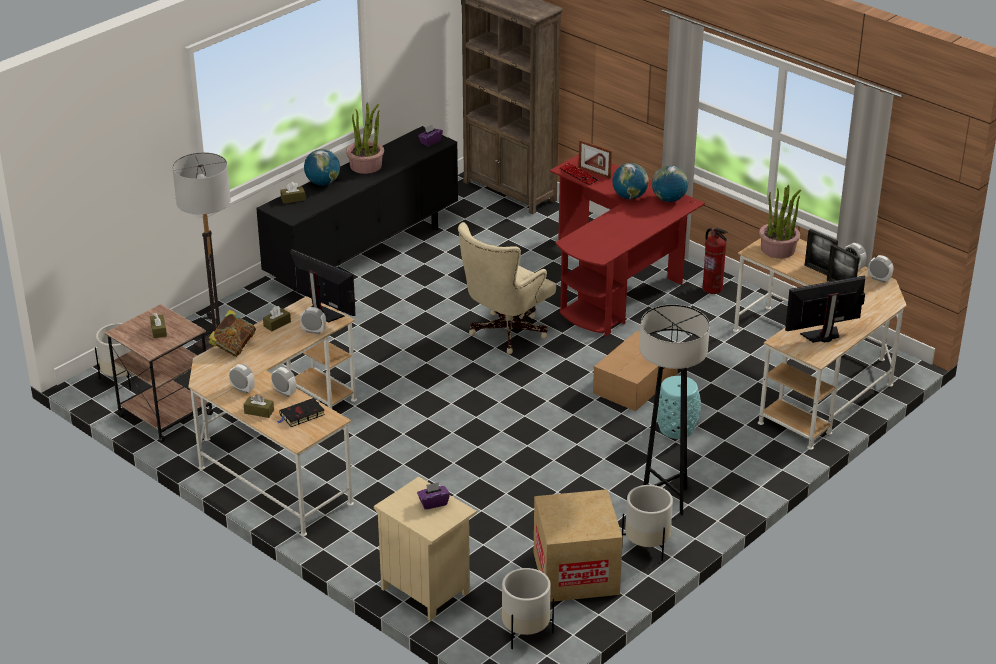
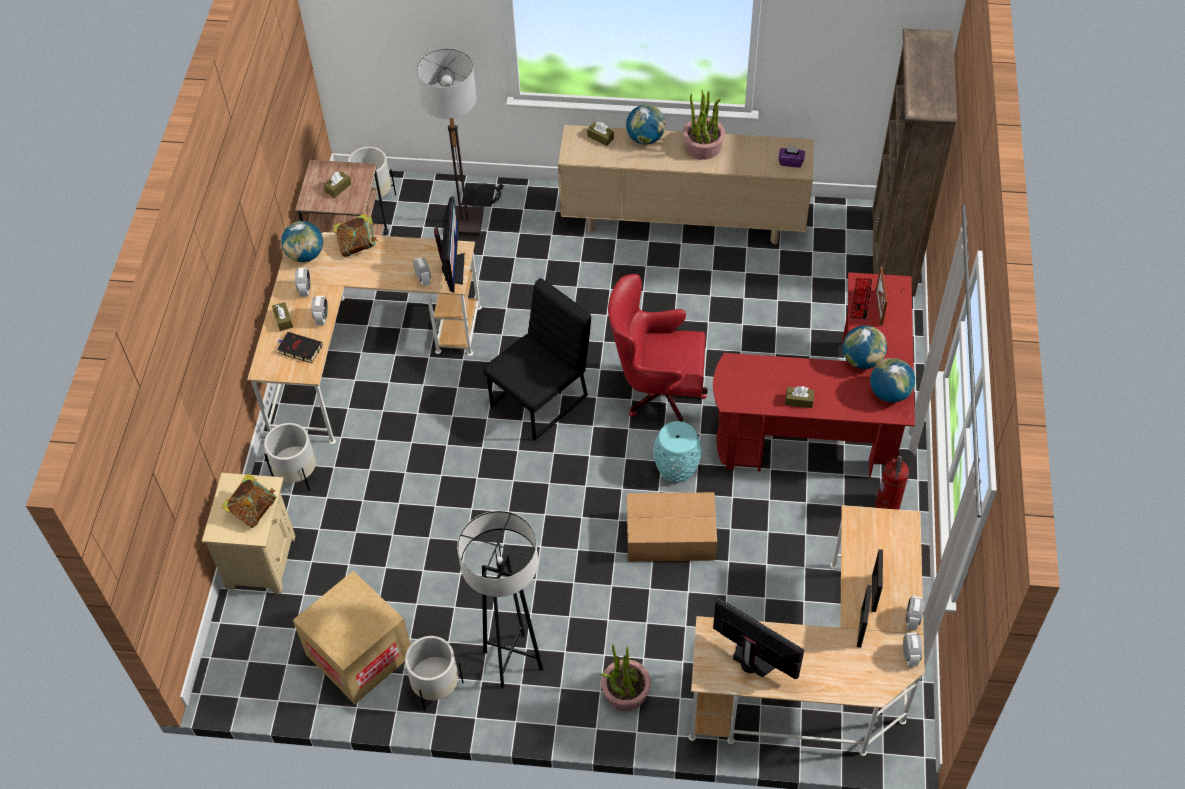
camera: 55 degrees right, 20 degrees up
black cabinet [256,126,458,286] -> beige cabinet [558,125,814,244]
brown tissue box [263,306,291,331] -> brown tissue box moved to [785,386,814,408]
purple tissue box [417,482,450,510] -> book [221,474,277,528]
beige office chair [458,222,556,354] -> red office chair [608,274,708,422]
white planter [502,568,554,649] -> white planter moved to [264,423,316,491]
turquoise stool [657,376,701,439] -> turquoise stool moved to [653,421,701,483]
potted plant [759,185,801,258] -> potted plant moved to [601,644,651,711]
none -> globe [281,221,323,262]
none -> black chair [483,278,591,441]

